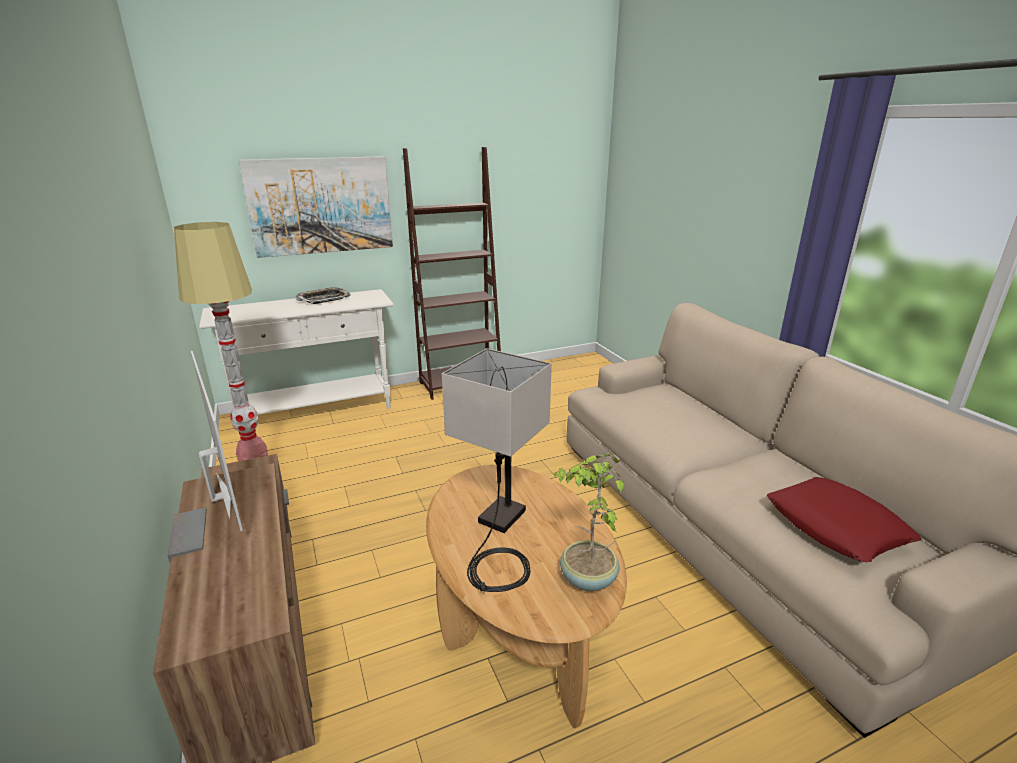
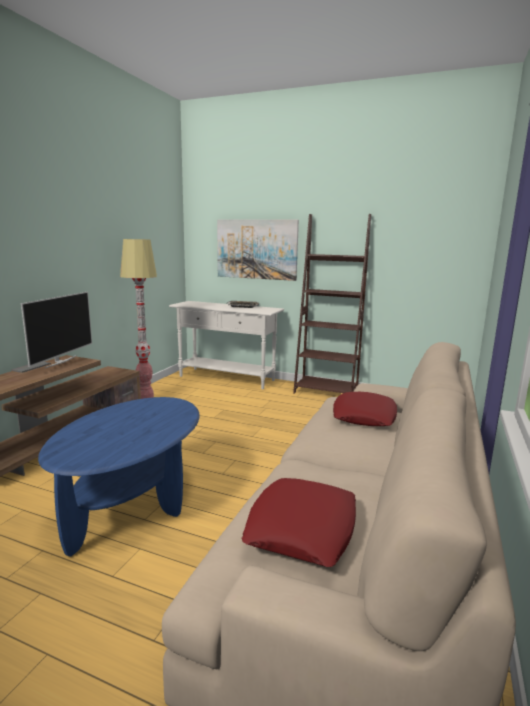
camera: 45 degrees right, 10 degrees down
brown coffee table [426,465,627,729] -> blue coffee table [38,397,200,557]
table lamp [442,348,552,592] -> none
potted plant [553,453,624,591] -> none
none -> red pillow [333,392,397,426]

